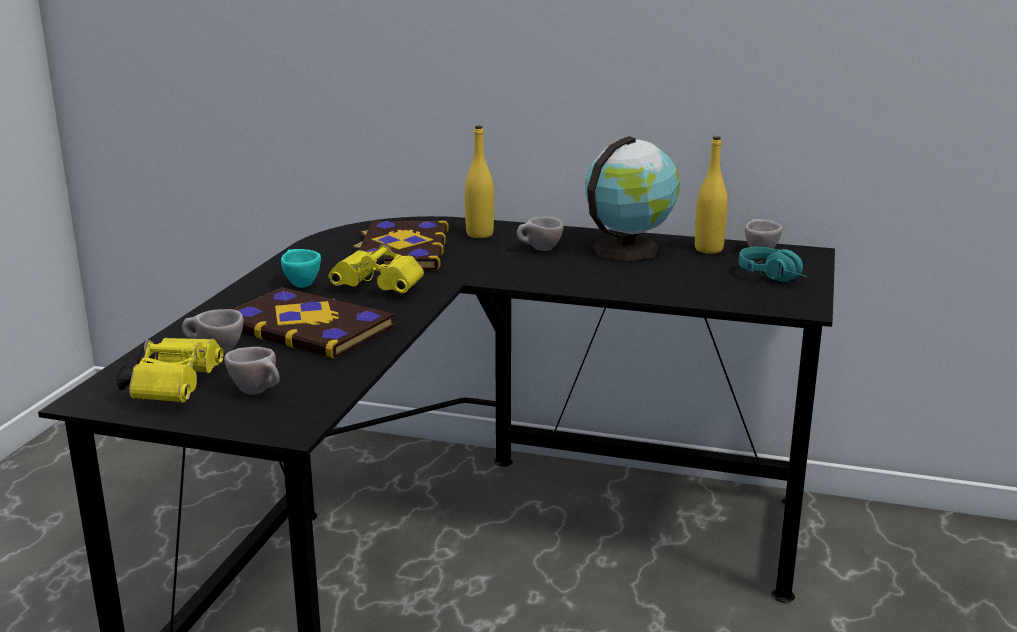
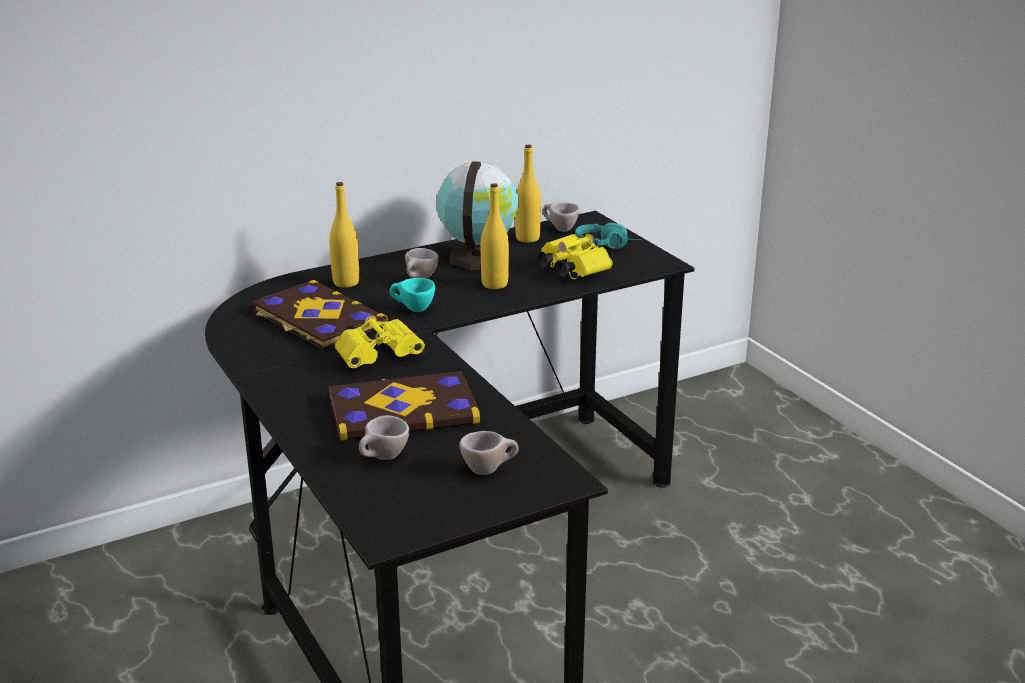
camera: 45 degrees left, 5 degrees up
yellow binoculars [116,338,224,403] -> yellow binoculars moved to [538,234,612,279]
turquoise cup [281,249,321,288] -> turquoise cup moved to [390,278,435,312]
none -> yellow bottle [481,183,509,289]

